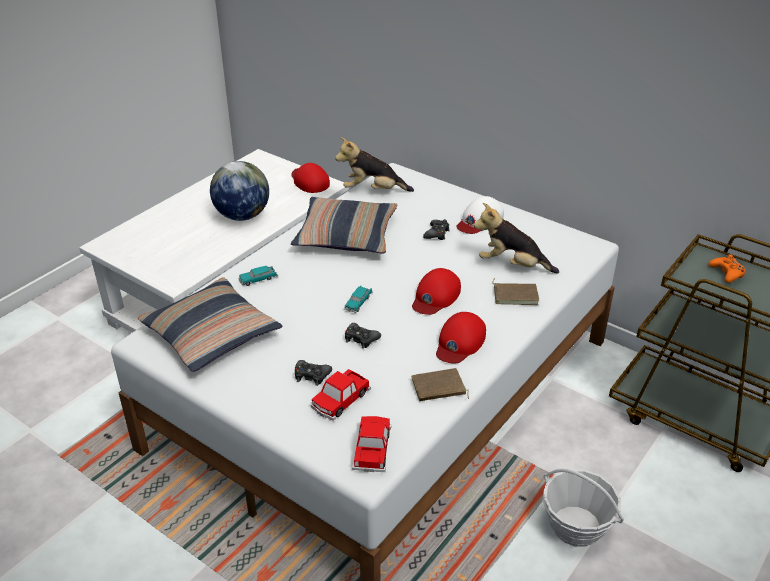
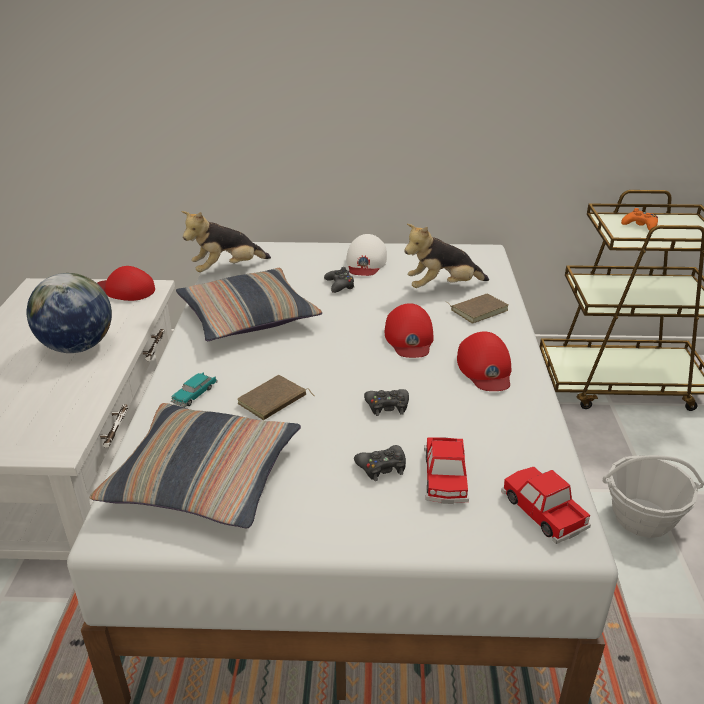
camera: 35 degrees left, 5 degrees down
toy car [344,285,373,313] -> none
brown book [411,368,469,401] -> brown book moved to [237,375,314,420]

